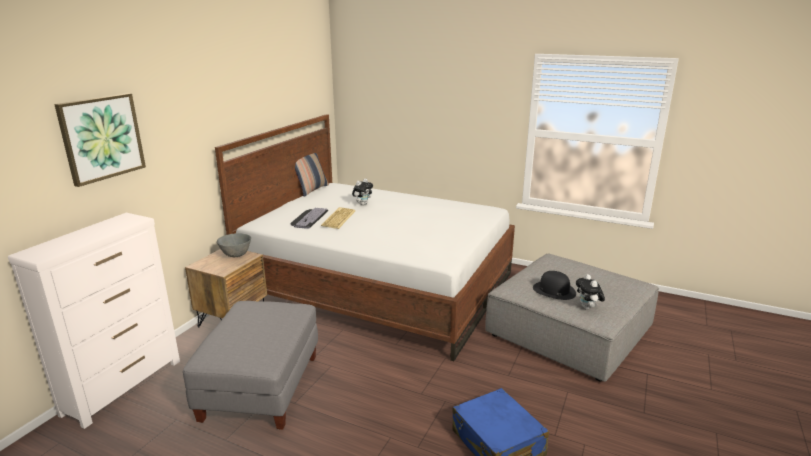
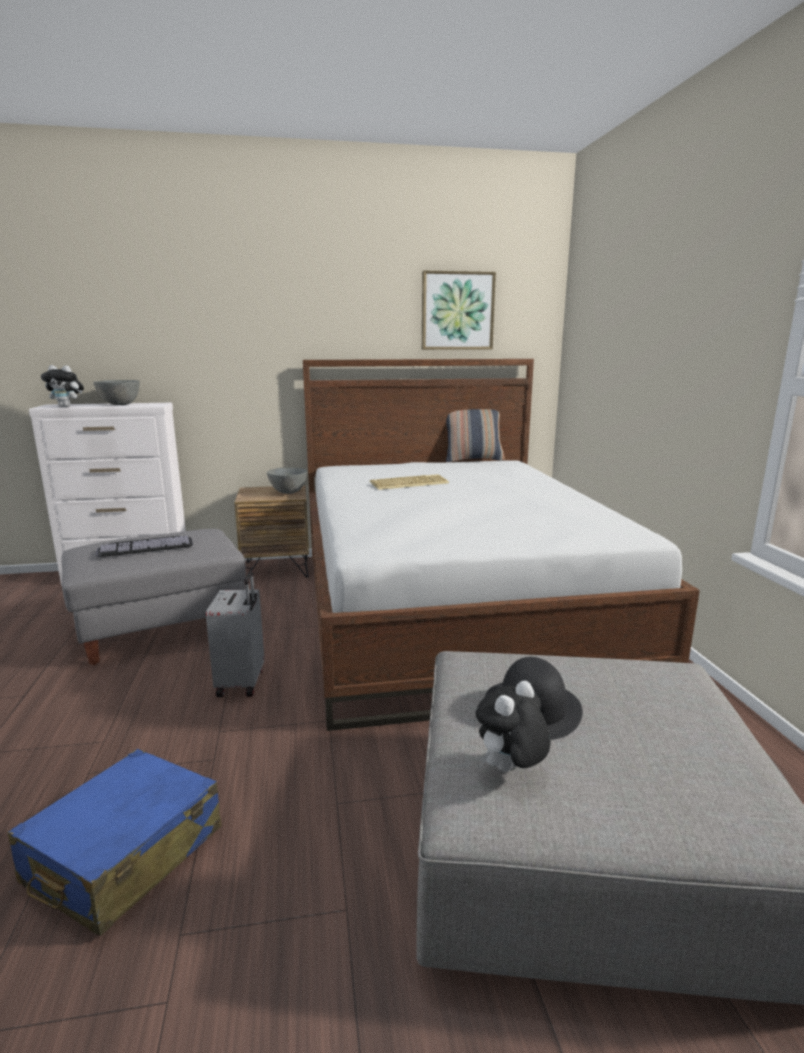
camera: 55 degrees right, 5 degrees down
picture [54,93,146,187] -> picture moved to [422,271,496,350]
keyboard [290,208,328,229] -> keyboard moved to [96,536,193,557]
plush toy [352,179,373,205] -> plush toy moved to [41,365,84,407]
none -> grey bowl [93,380,140,405]
none -> grey suitcase [206,571,264,697]

